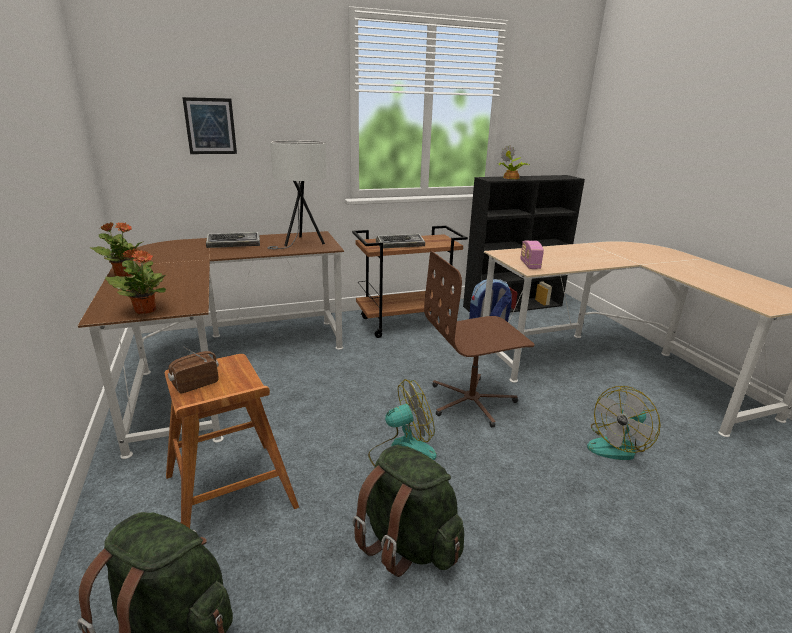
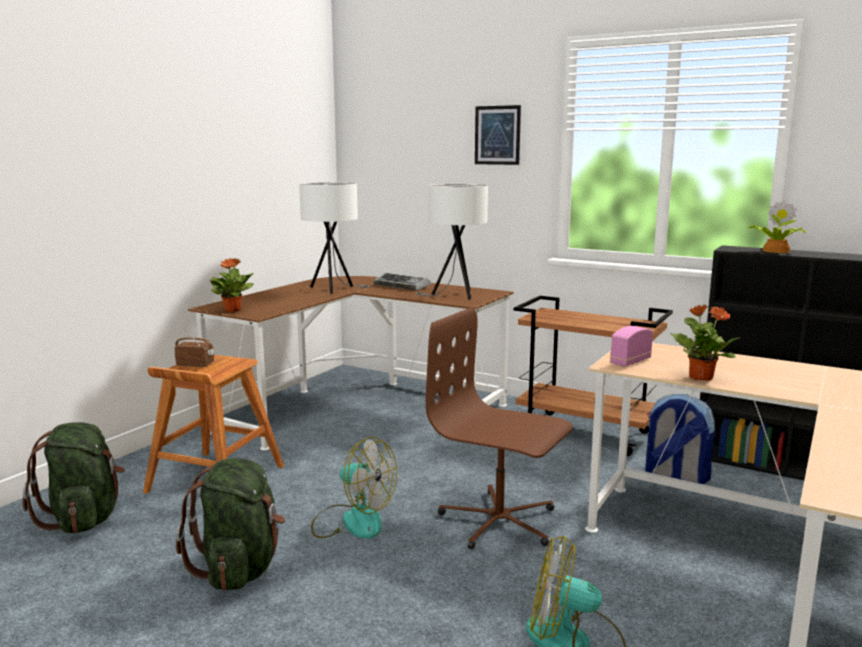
camera: 50 degrees right, 10 degrees down
potted plant [90,222,144,276] -> potted plant moved to [670,305,741,381]
picture [182,97,237,154] -> picture moved to [475,105,521,165]
keyboard [376,234,425,249] -> none
none -> white table lamp [299,182,370,294]

